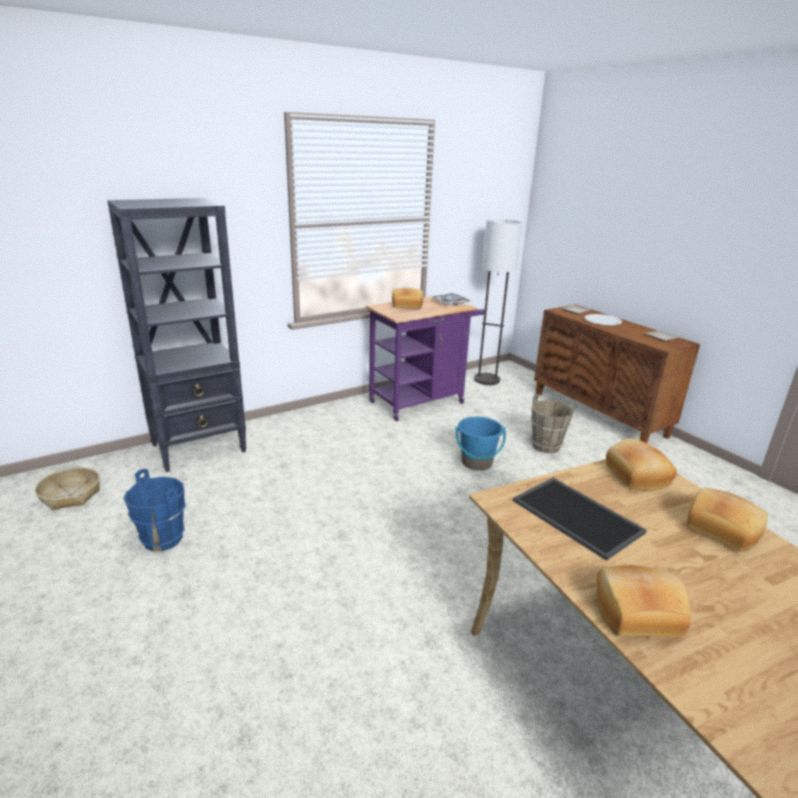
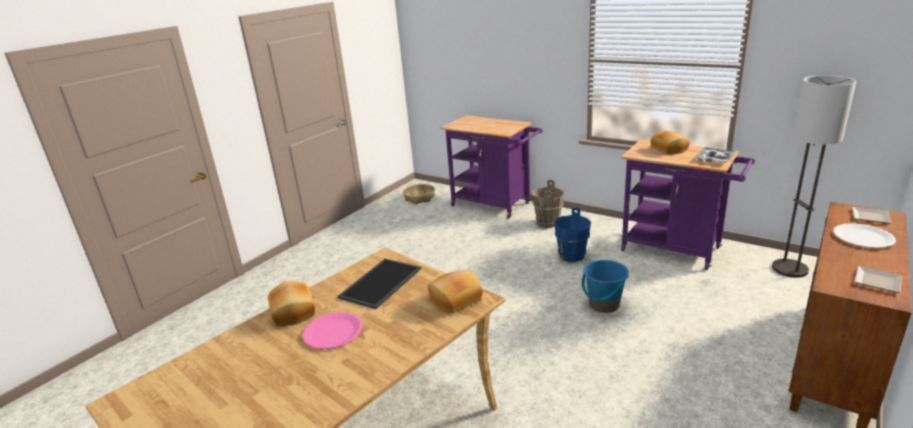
camera: 70 degrees right, 0 degrees up
black bookcase [107,198,247,472] -> purple cart [441,115,543,219]
blue bucket [123,469,186,551] -> blue bucket moved to [554,207,591,262]
brown bucket [531,393,575,453] -> brown bucket moved to [532,180,564,228]
bread [687,488,768,552] -> none
none -> pink plate [303,312,362,349]

